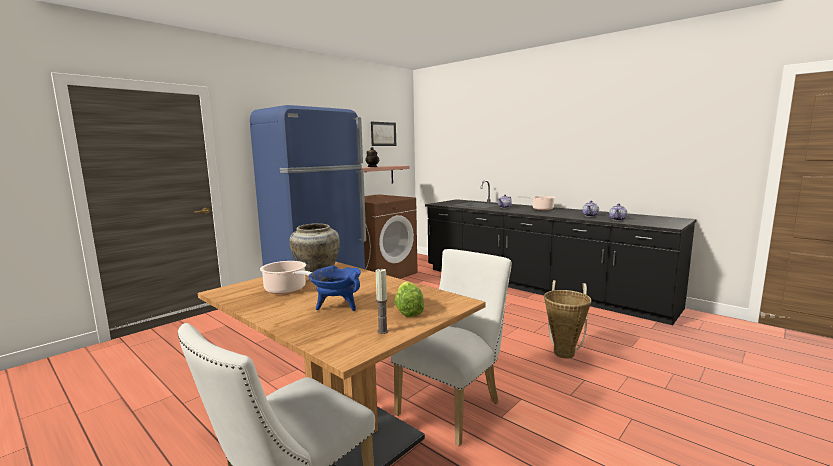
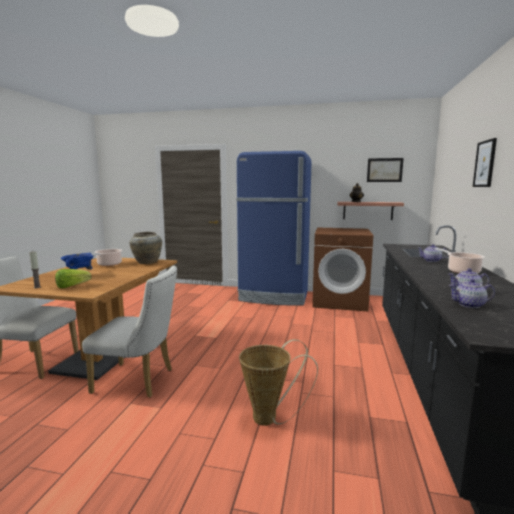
camera: 60 degrees right, 0 degrees up
none -> picture [473,138,497,187]

